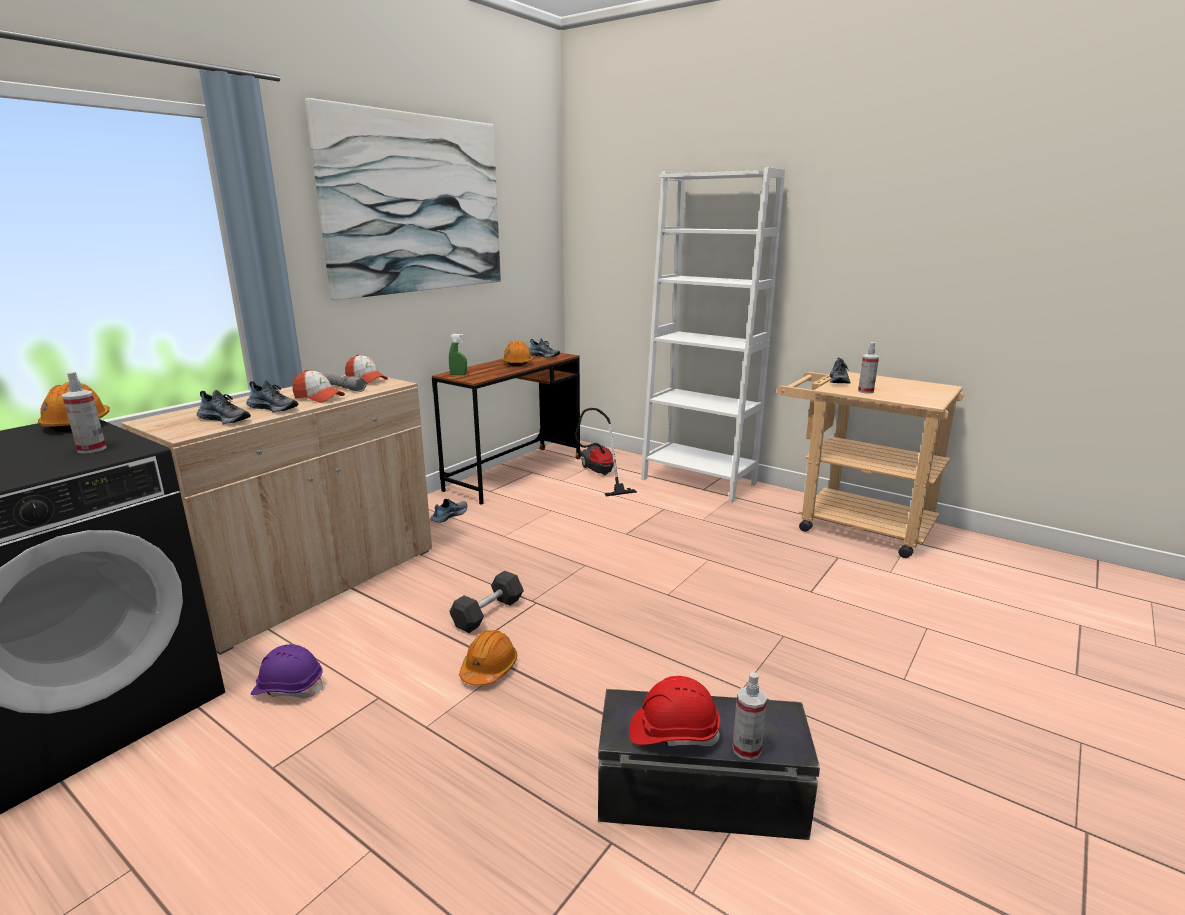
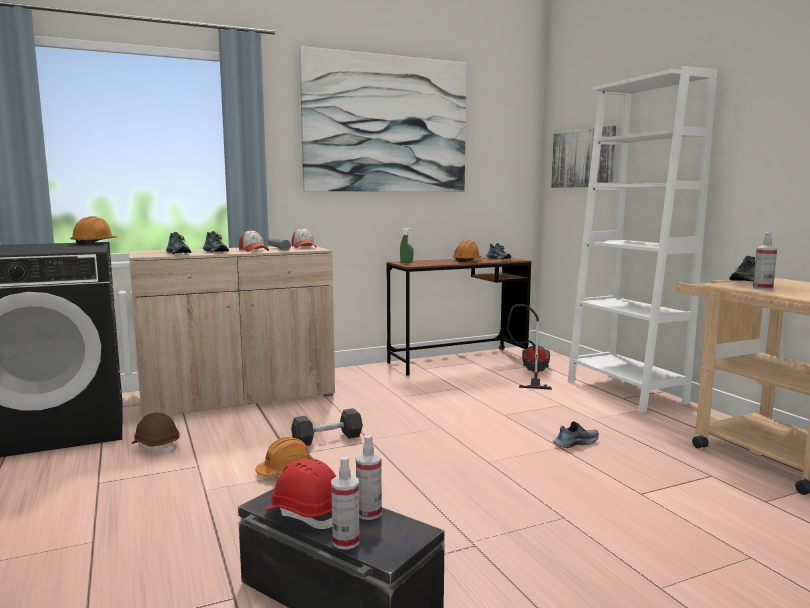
camera: 30 degrees right, 10 degrees down
spray bottle [62,371,107,454] -> spray bottle moved to [356,435,382,520]
purple hard hat [251,644,324,698] -> brown hard hat [132,413,180,454]
shoe [430,499,467,522] -> shoe moved to [553,421,599,448]
none -> picture [551,126,616,188]

